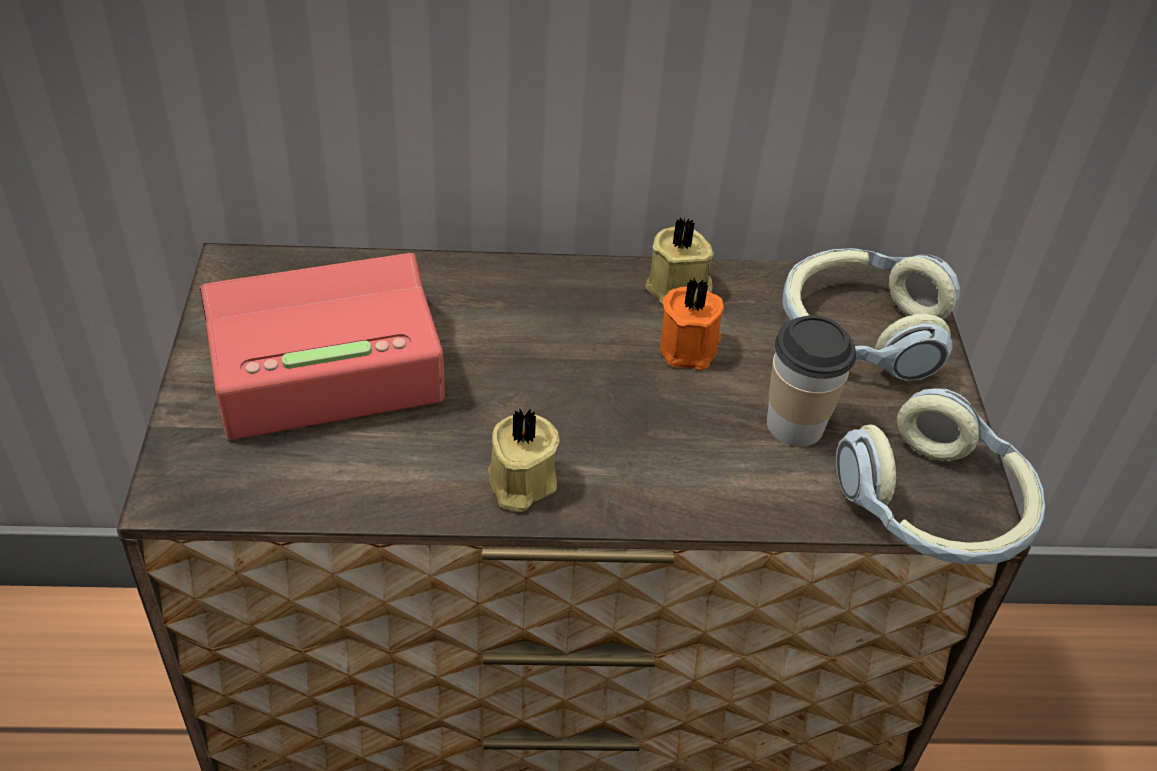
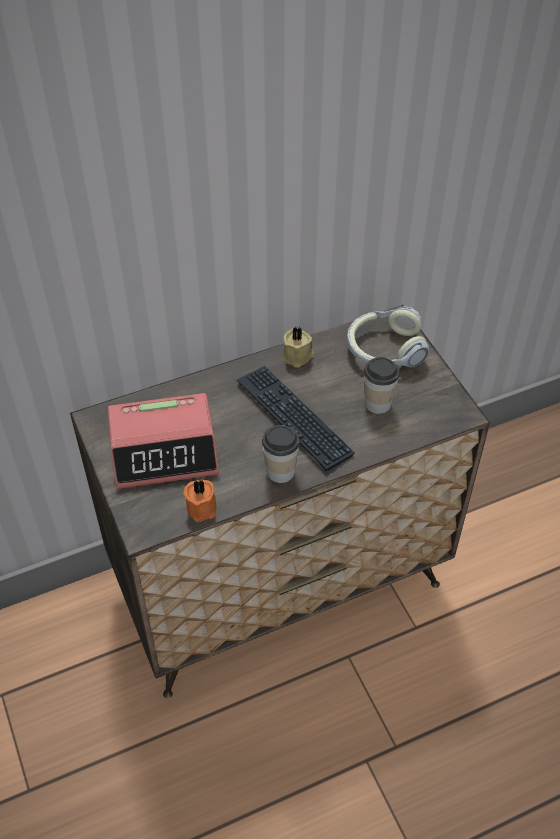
camera: 20 degrees left, 5 degrees up
alarm clock [200,253,445,439] -> alarm clock turned 150 degrees counterclockwise [108,393,219,489]
beige candle [488,408,560,512] -> cup [262,425,300,483]
orange candle [660,278,724,370] -> orange candle moved to [183,479,217,522]
headphones [836,389,1045,565] -> none
none -> keyboard [237,366,355,471]

